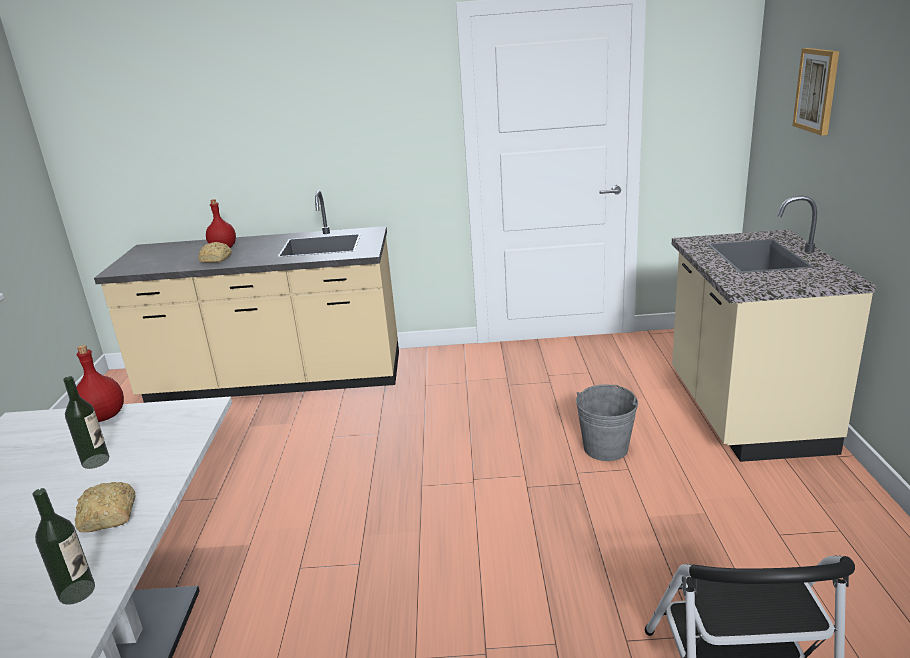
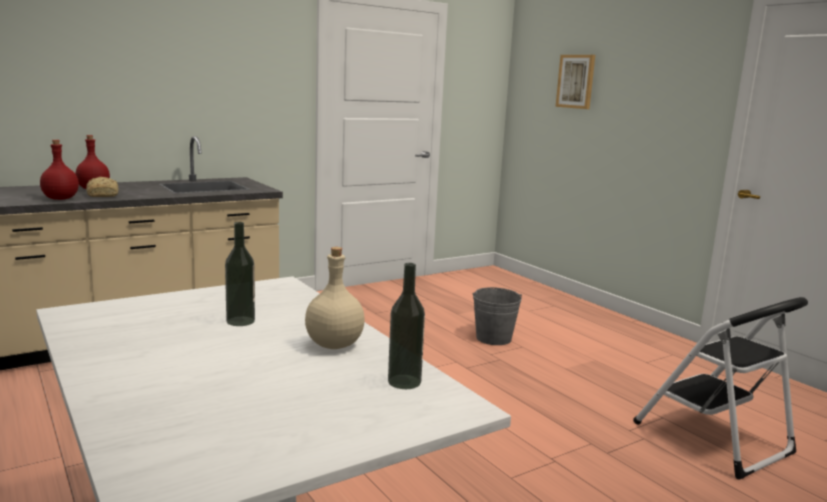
camera: 35 degrees left, 10 degrees down
bread [75,482,136,532] -> beige bottle [305,247,365,349]
red bottle [76,345,124,422] -> red bottle moved to [40,140,79,200]
beige counter [672,196,876,462] -> none

